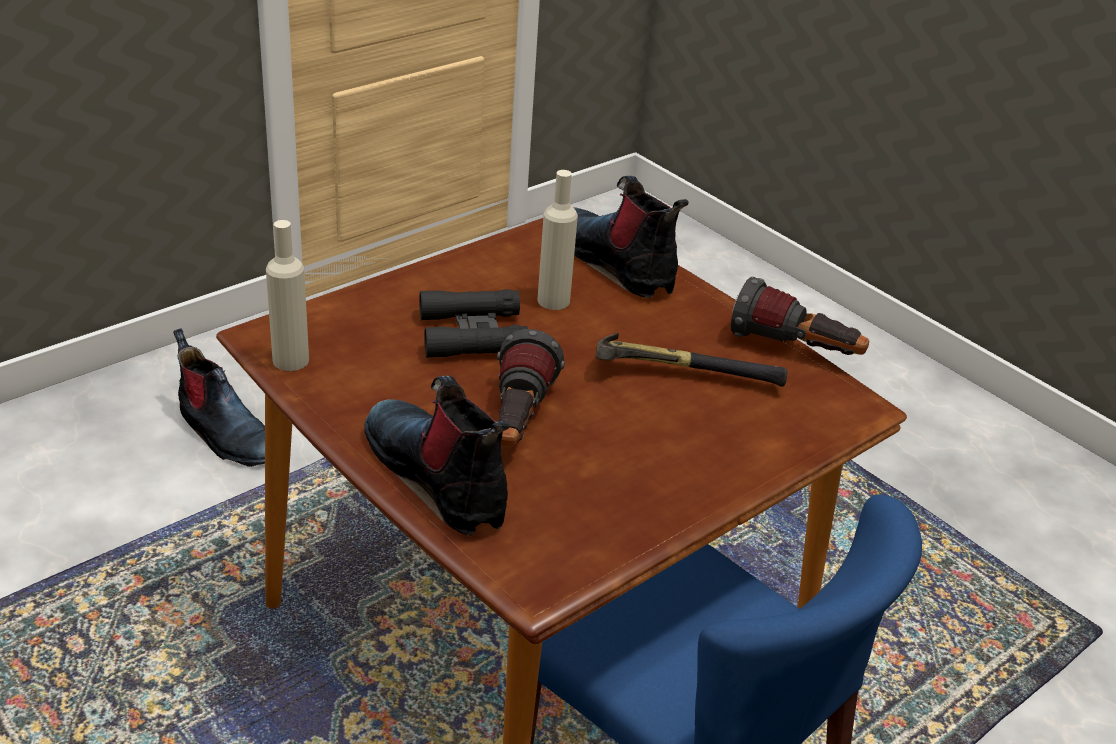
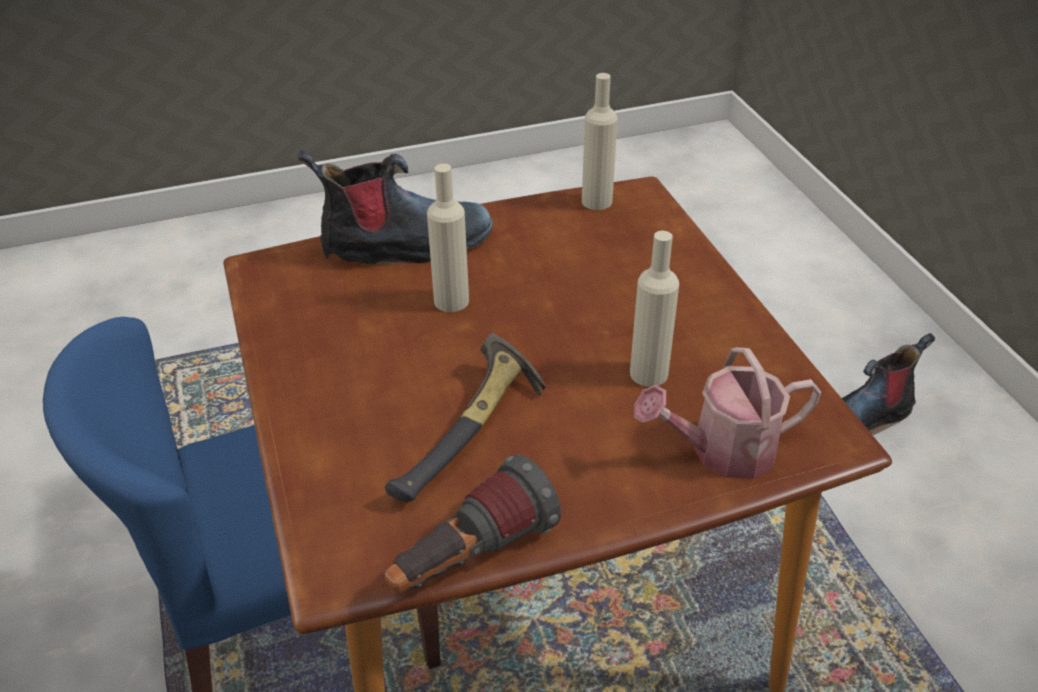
camera: 115 degrees right, 5 degrees up
black binoculars [419,289,528,358] -> none
flashlight [497,329,565,448] -> beige bottle [427,164,469,312]
boot [574,176,689,298] -> watering can [634,347,821,479]

